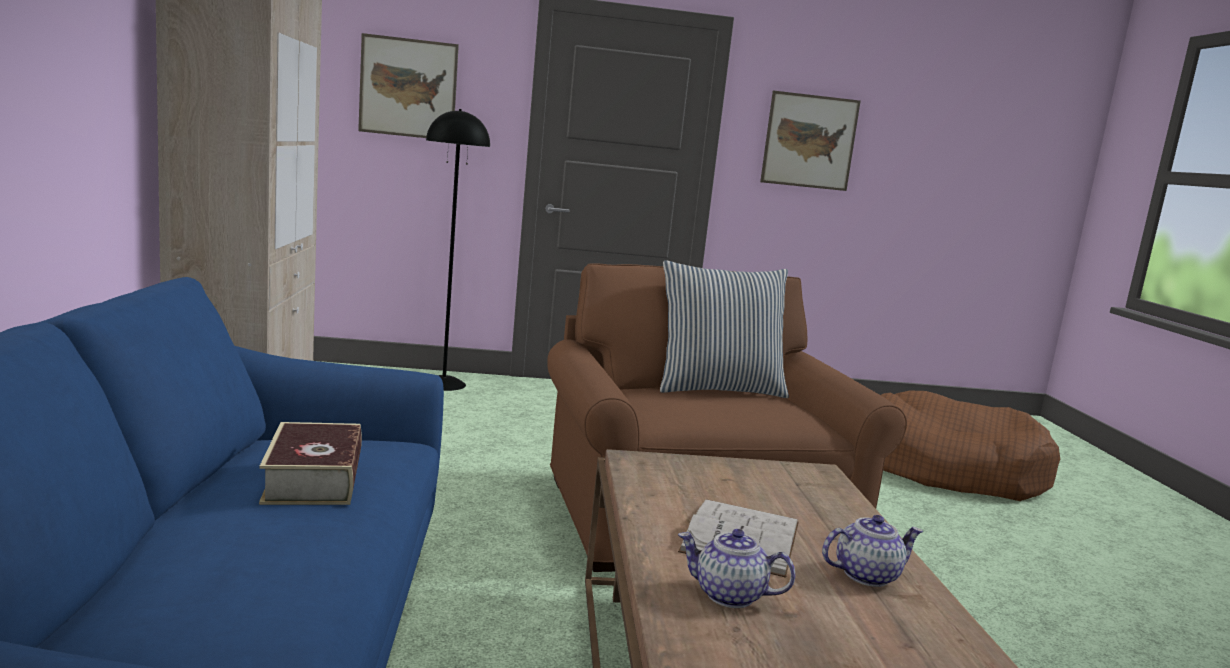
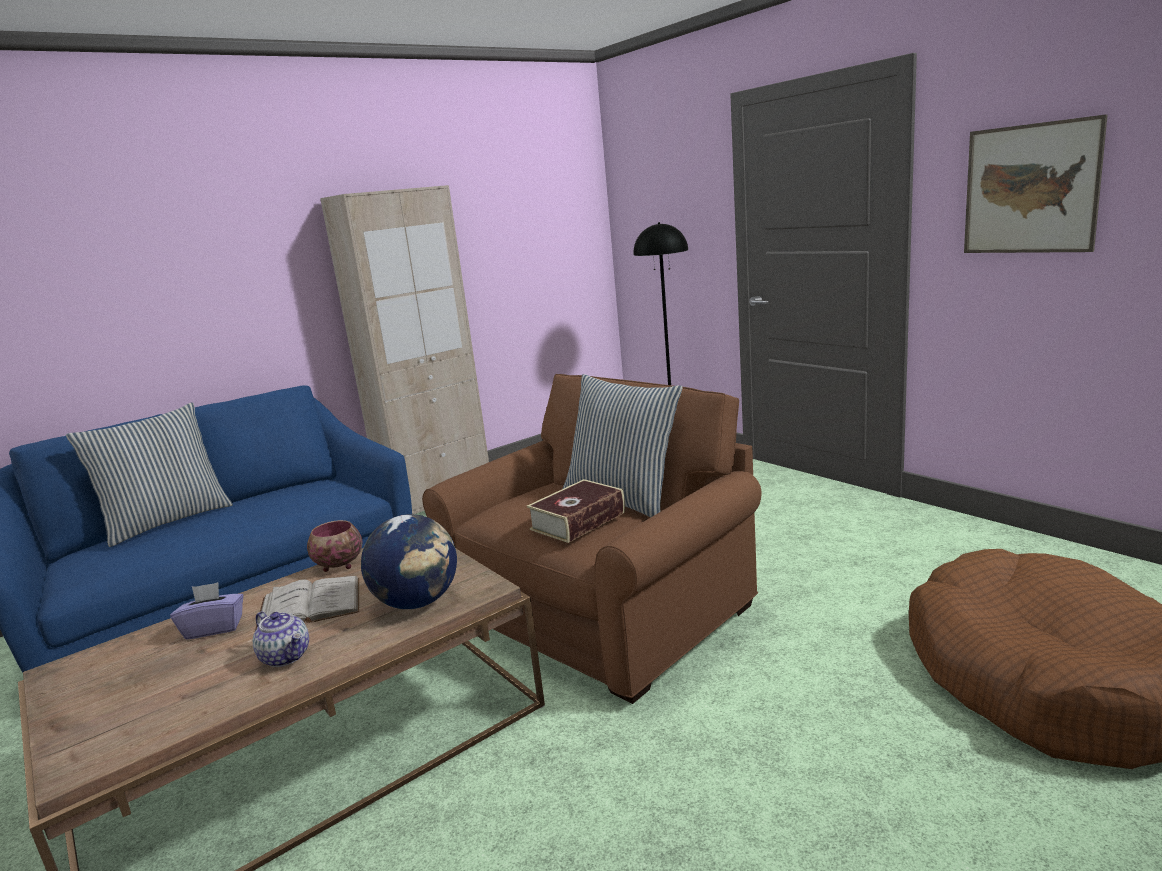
camera: 60 degrees right, 5 degrees up
book [259,422,362,505] -> book moved to [527,479,625,543]
picture [358,33,459,138] -> none
teapot [678,529,795,608] -> purple tissue box [170,582,244,640]
none -> pillow [66,402,233,547]
none -> bowl [307,520,363,572]
none -> globe [361,514,457,609]

